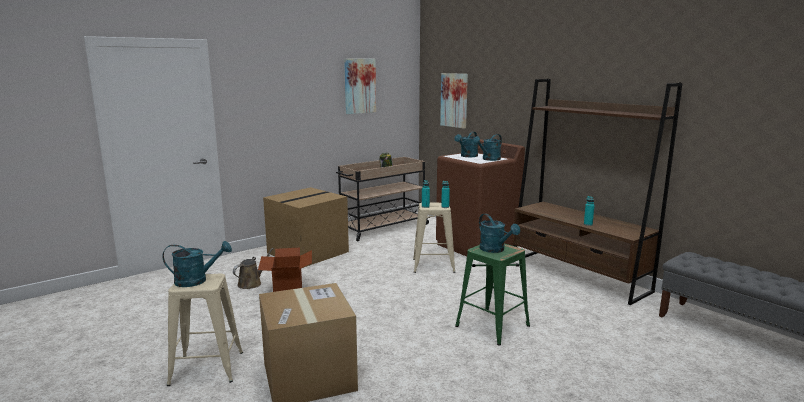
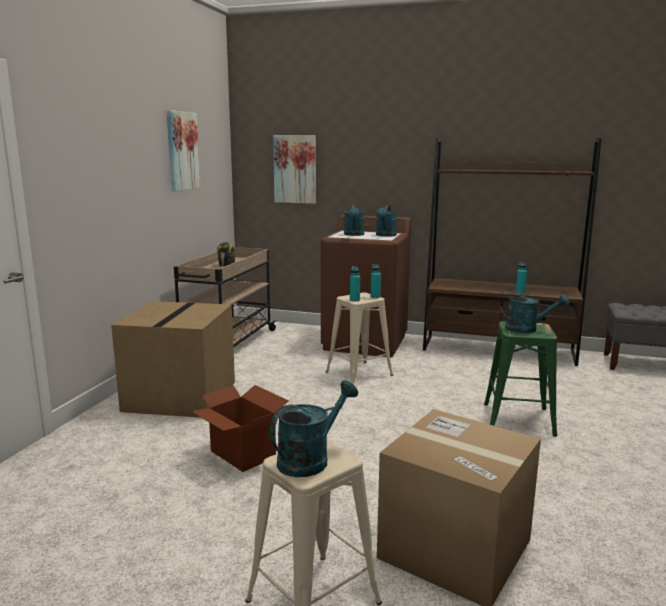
camera: 35 degrees left, 0 degrees up
brown watering can [233,248,274,289] -> none

